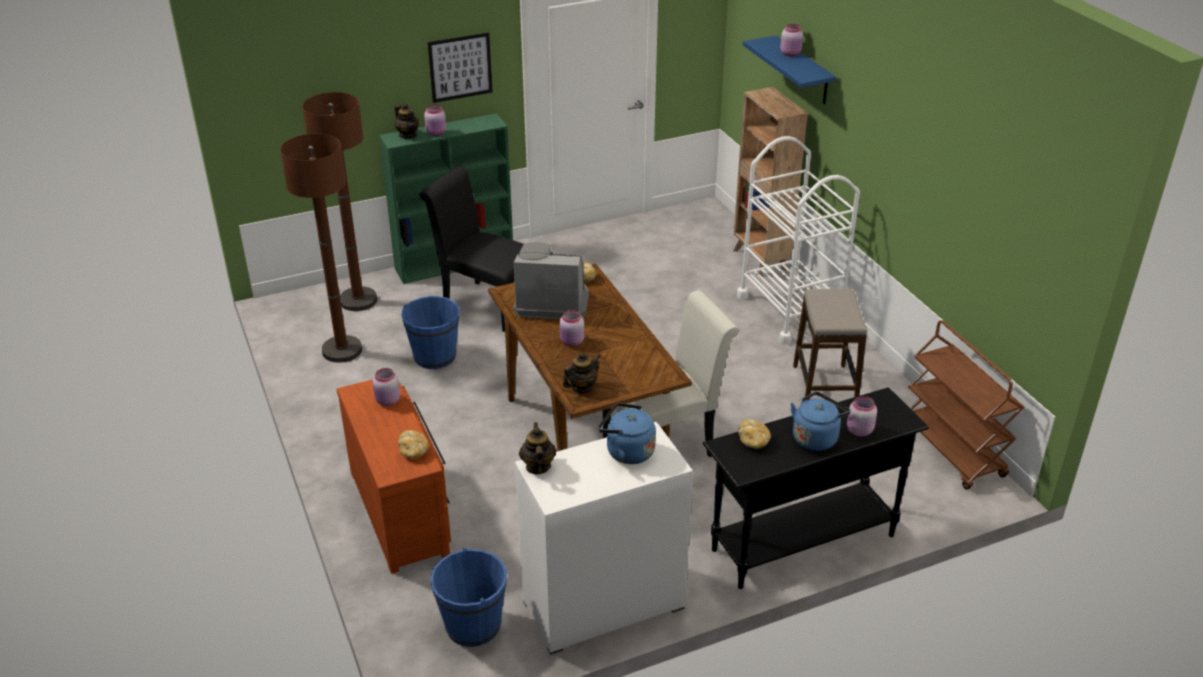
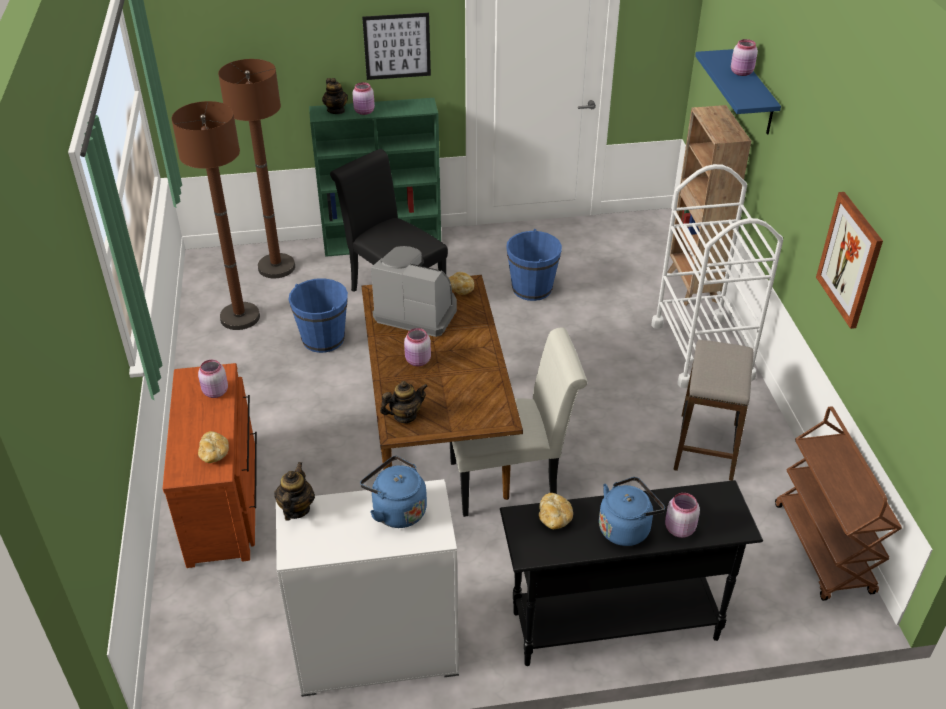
camera: 15 degrees right, 5 degrees up
blue bucket [430,547,507,647] -> blue bucket moved to [506,229,562,301]
none -> picture [816,192,883,329]

